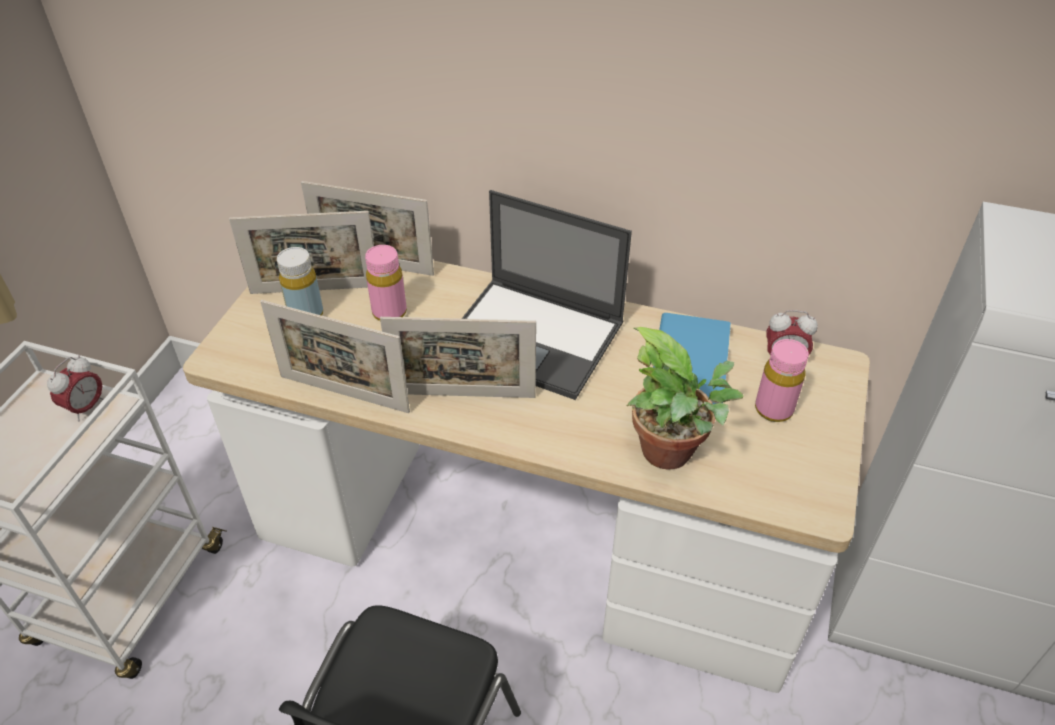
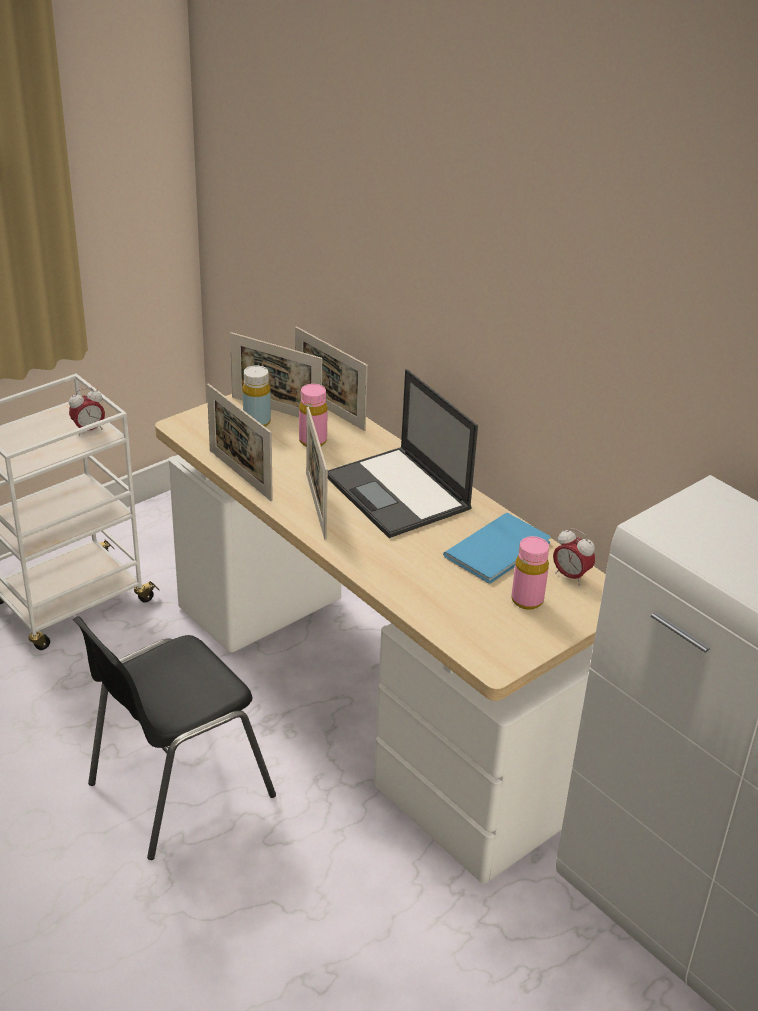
camera: 30 degrees right, 10 degrees down
picture frame [380,317,536,398] -> picture frame turned 45 degrees clockwise [306,407,328,540]
potted plant [627,327,743,470] -> none

